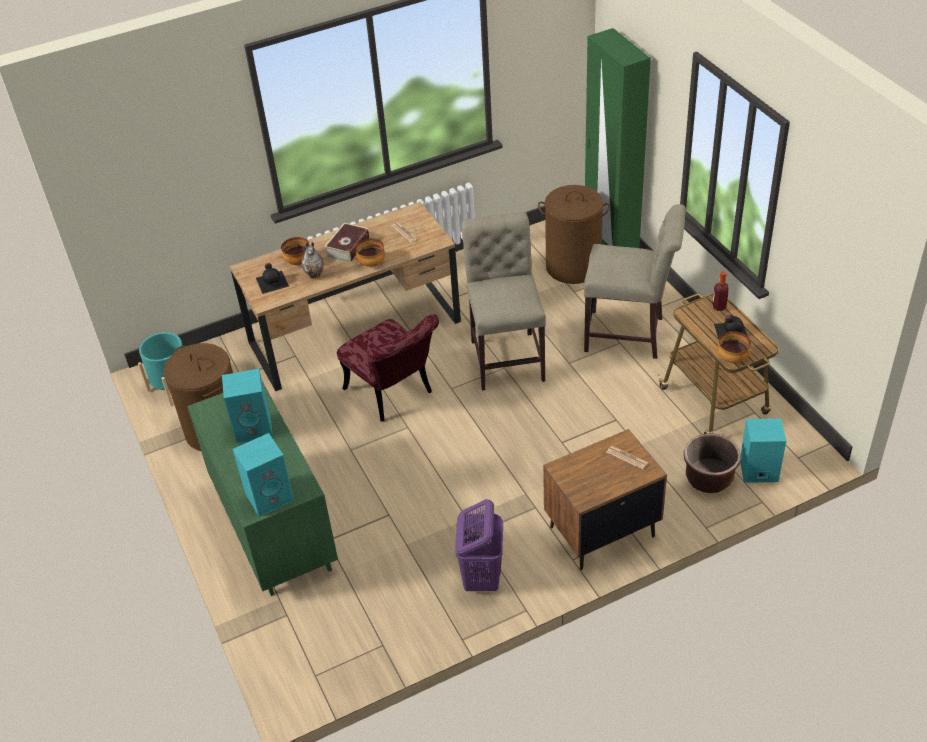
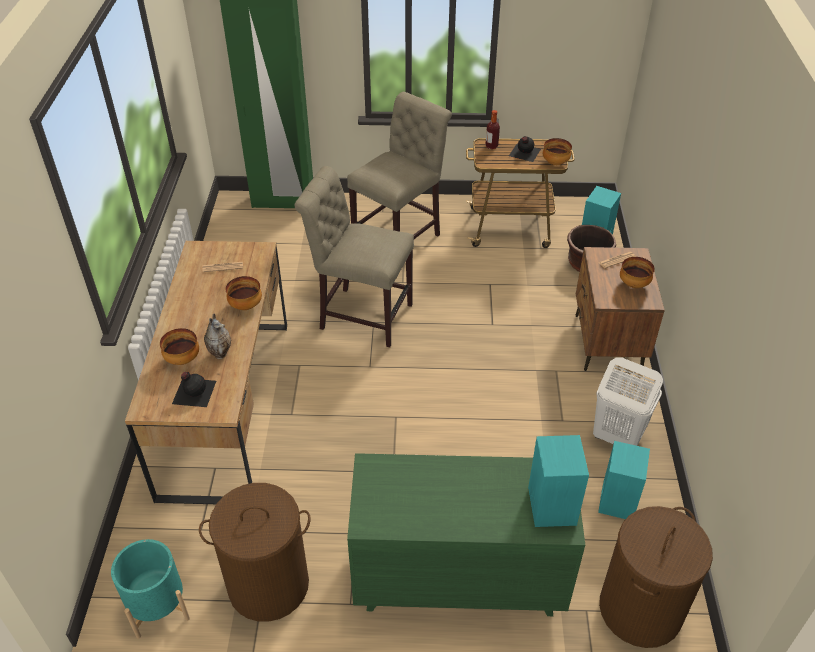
camera: 65 degrees left, 0 degrees up
turquoise speaker [222,369,273,444] -> turquoise speaker moved to [598,441,650,519]
book [324,223,370,263] -> none
red chair [337,314,439,422] -> none
purple laundry basket [455,499,503,591] -> white laundry basket [593,357,663,446]
brown laundry basket [538,185,610,284] -> brown laundry basket moved to [599,506,713,648]
none -> bowl [620,257,655,288]

